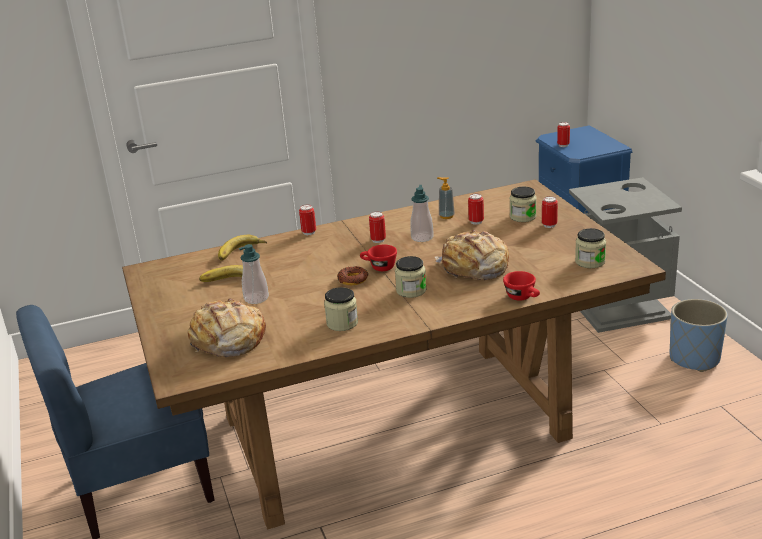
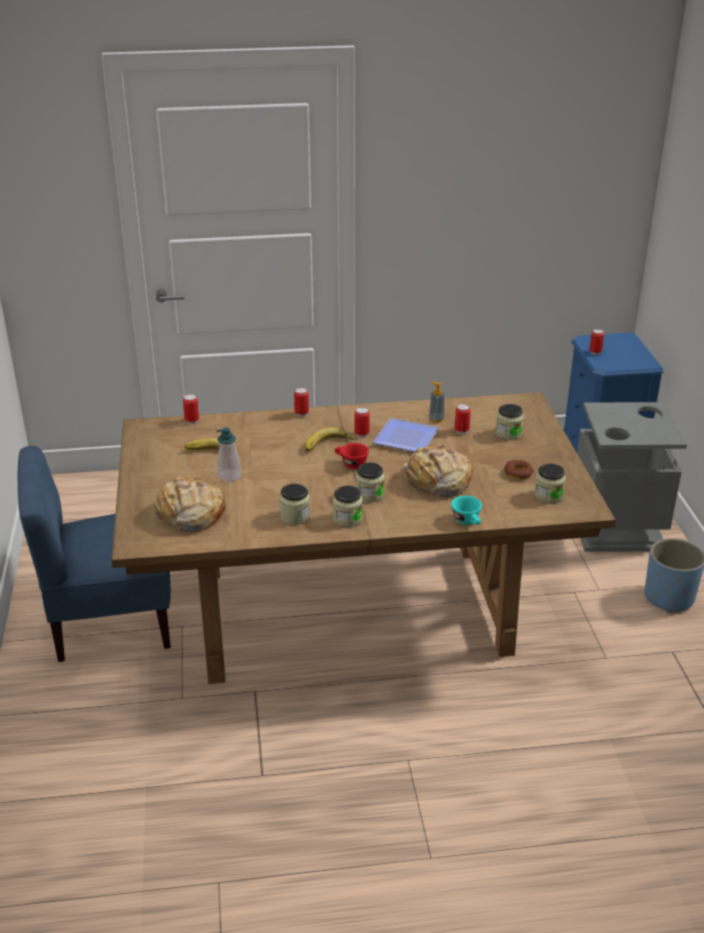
camera: 10 degrees right, 5 degrees up
banana [218,235,267,261] -> banana moved to [305,427,354,451]
donut [337,266,368,285] -> donut moved to [504,460,534,479]
soap dispenser [410,185,434,242] -> plate [372,418,439,452]
red cup [503,271,540,301] -> turquoise cup [451,496,482,525]
can [542,196,558,228] -> can moved to [183,394,199,424]
none -> jar [333,486,363,527]

